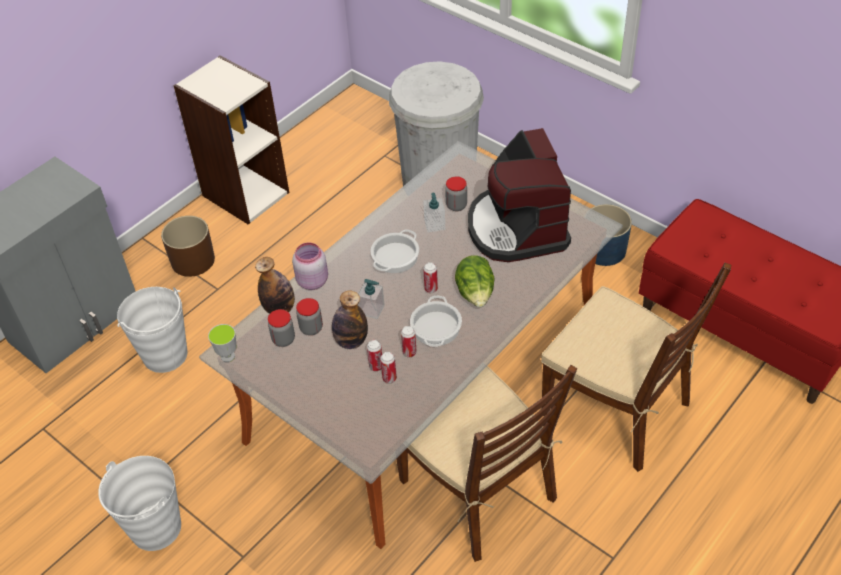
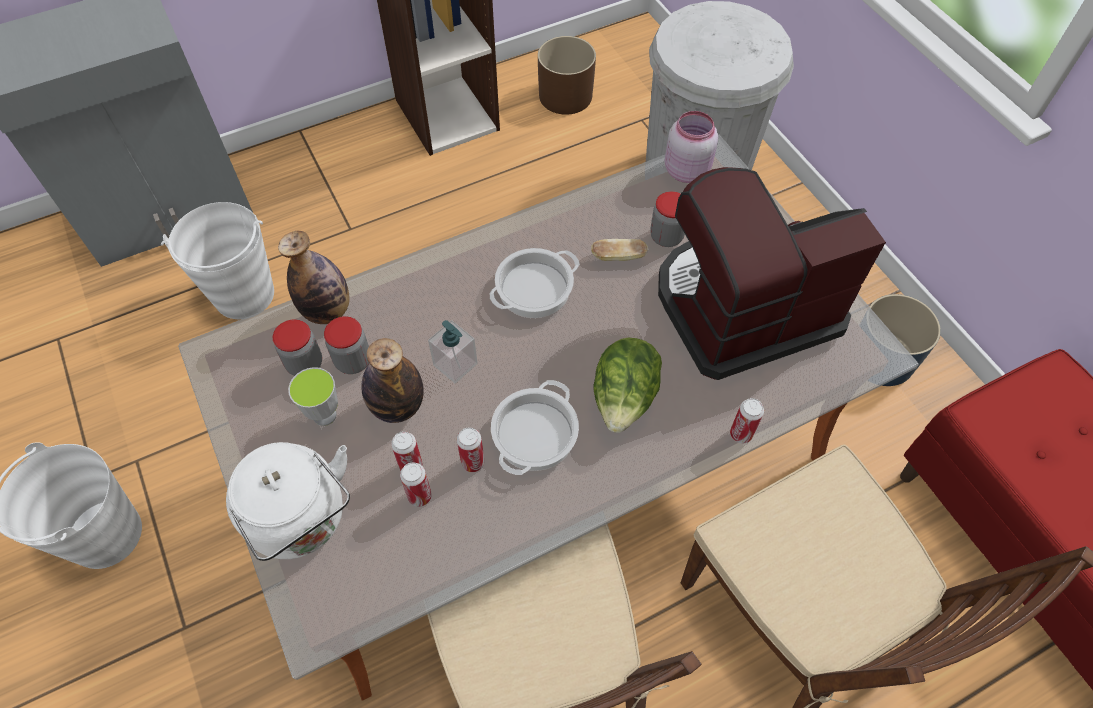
camera: 20 degrees right, 10 degrees up
brown planter [161,216,215,277] -> brown planter moved to [538,36,596,115]
cup [208,324,236,362] -> cup moved to [288,367,338,426]
pink jar [292,243,328,290] -> pink jar moved to [665,111,718,183]
soap dispenser [423,192,445,232] -> bread [591,239,648,261]
can [424,262,438,293] -> can moved to [730,398,764,443]
coffee machine [468,128,571,262] -> coffee machine turned 60 degrees clockwise [658,167,886,380]
none -> white kettle [226,442,350,561]

